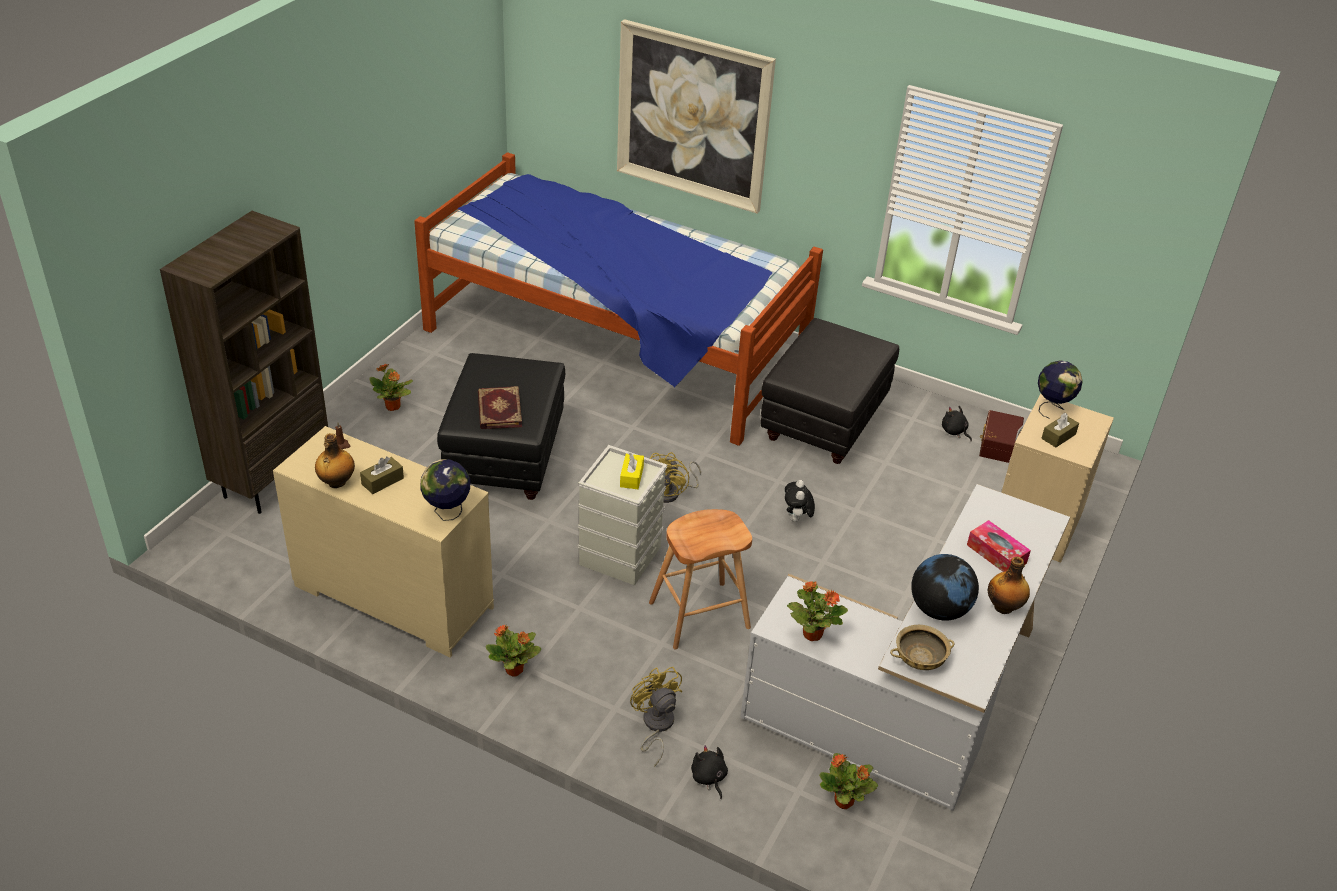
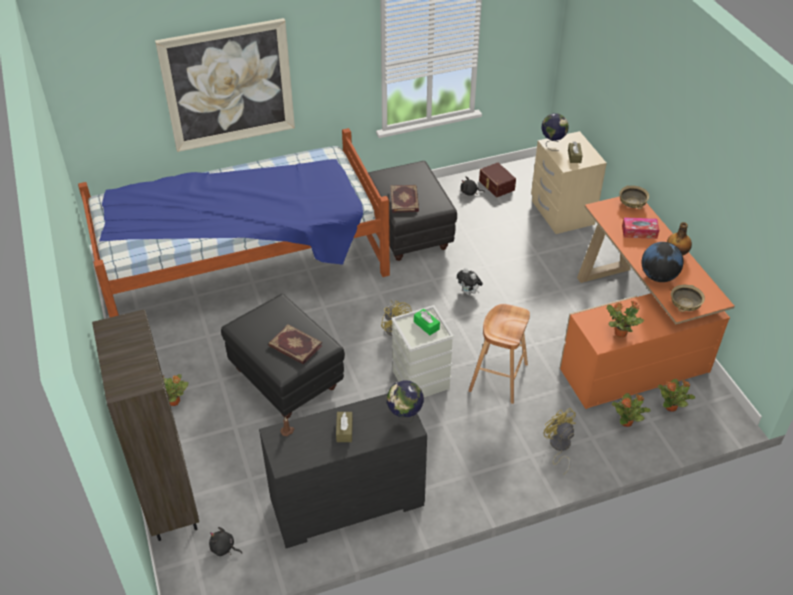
camera: 45 degrees left, 5 degrees up
beige dresser [273,426,494,658] -> black dresser [259,393,427,548]
bottle [315,433,355,488] -> none
potted plant [485,624,541,677] -> potted plant moved to [612,393,651,427]
yellow tissue box [620,452,644,489] -> green tissue box [414,309,440,335]
yellow fan [630,667,682,767] -> yellow fan turned 45 degrees clockwise [543,408,576,474]
black plush toy [691,745,728,799] -> black plush toy moved to [209,527,242,556]
white desk [740,484,1070,811] -> orange desk [560,196,735,409]
none -> book [390,185,419,213]
none -> beige bowl [619,185,649,209]

